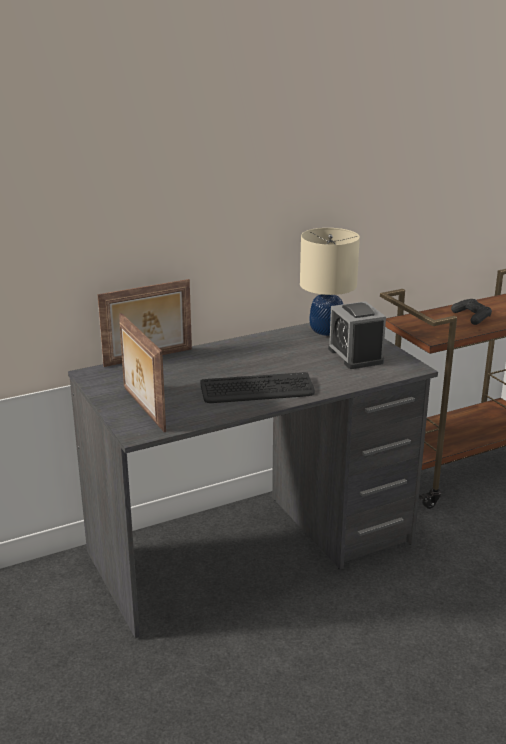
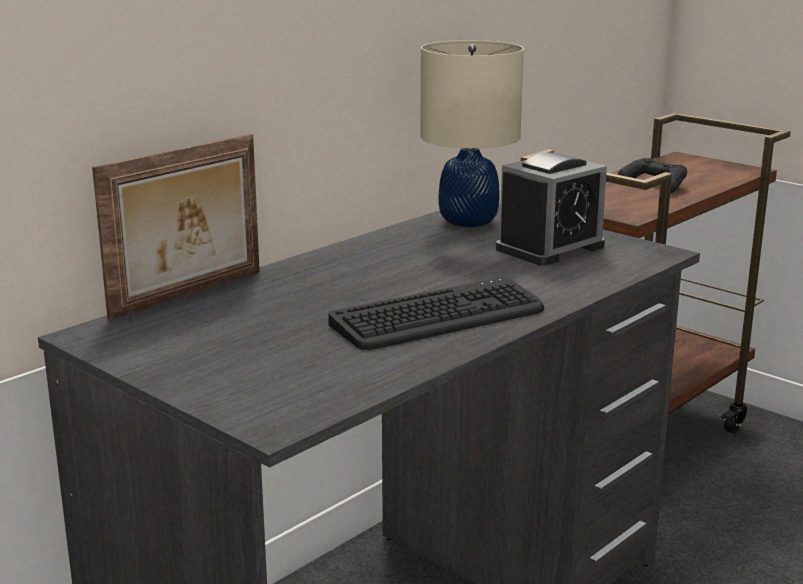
camera: 20 degrees left, 5 degrees down
picture frame [119,313,166,432] -> none
alarm clock [328,301,386,369] -> alarm clock turned 90 degrees counterclockwise [496,152,607,266]

